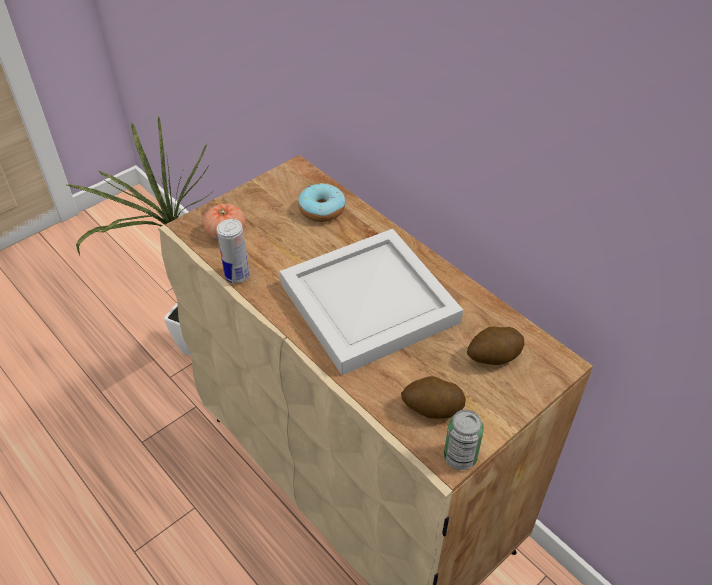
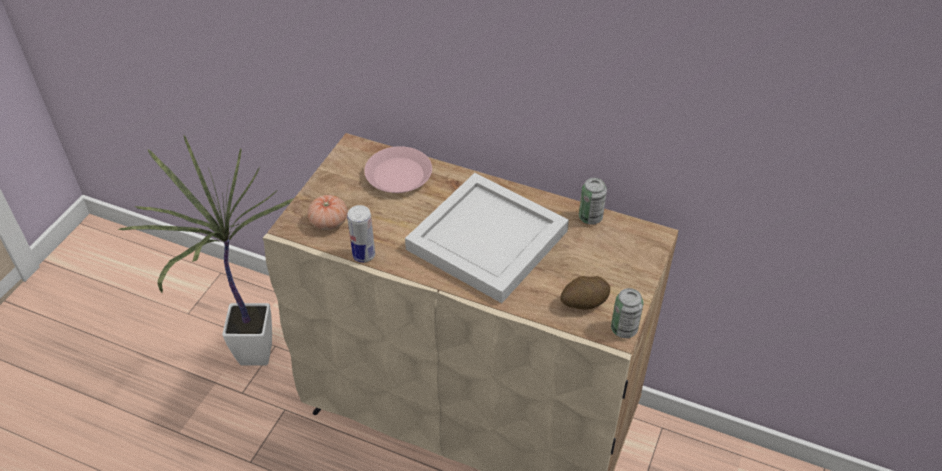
camera: 25 degrees left, 0 degrees up
donut [298,183,345,222] -> pink plate [364,146,432,193]
potato [467,326,524,365] -> none
none -> can [579,178,607,225]

